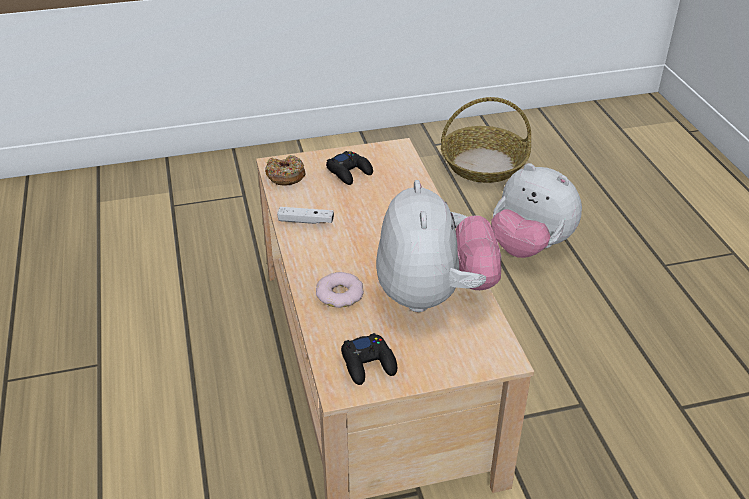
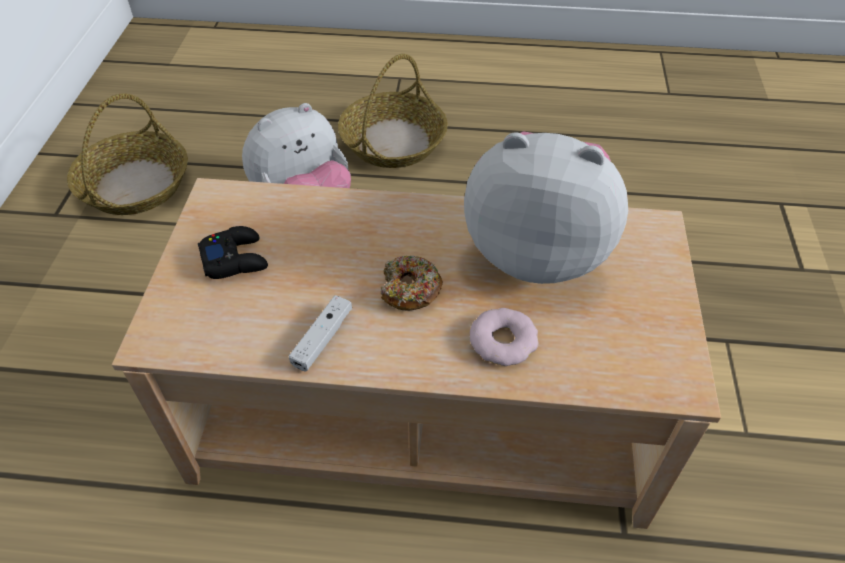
camera: 70 degrees left, 10 degrees up
donut [265,155,305,186] -> donut moved to [381,255,443,310]
black game controller [341,333,397,385] -> none
none -> basket [338,54,448,168]

